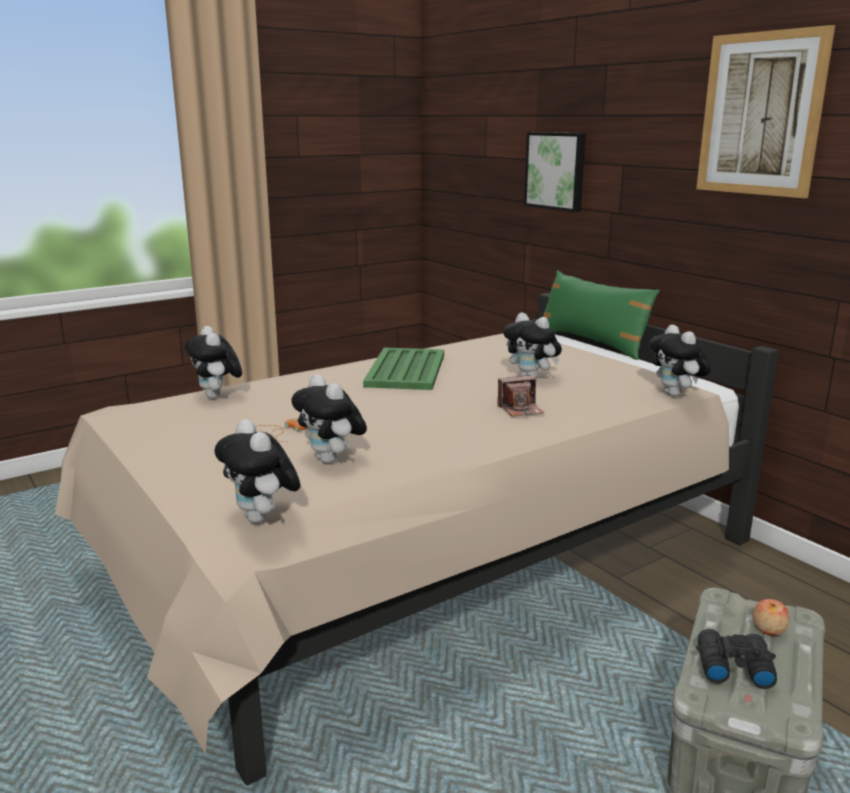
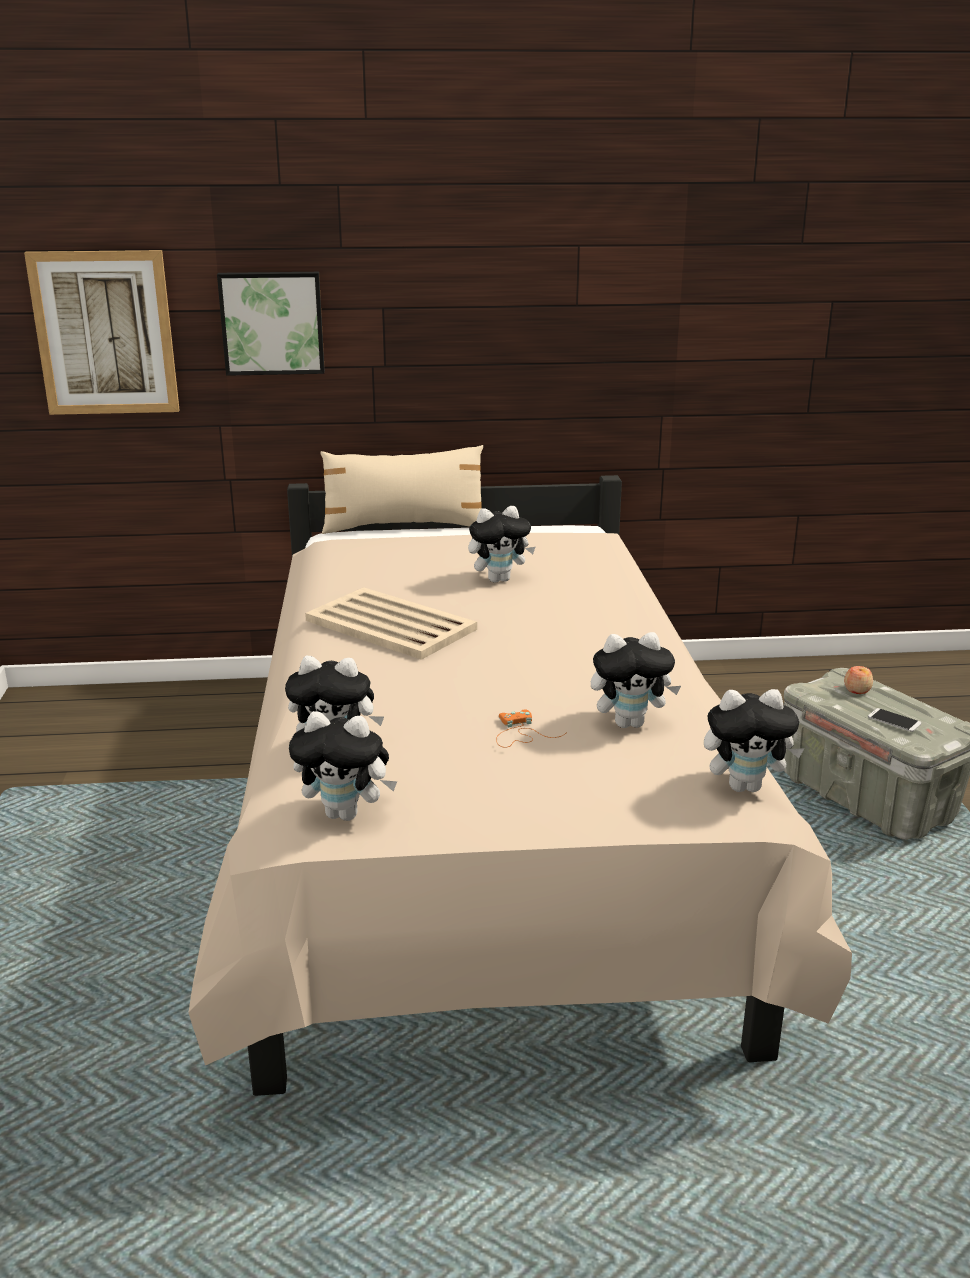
camera: 60 degrees left, 5 degrees up
green tray [363,347,444,390] -> beige tray [305,587,477,660]
camera [498,375,544,417] -> none
green pillow [543,270,660,360] -> beige pillow [320,445,483,534]
plush toy [649,324,711,397] -> plush toy moved to [289,711,397,821]
picture [696,25,835,198] -> picture moved to [24,250,180,415]
black binoculars [696,629,777,689] -> phone [868,708,921,732]

